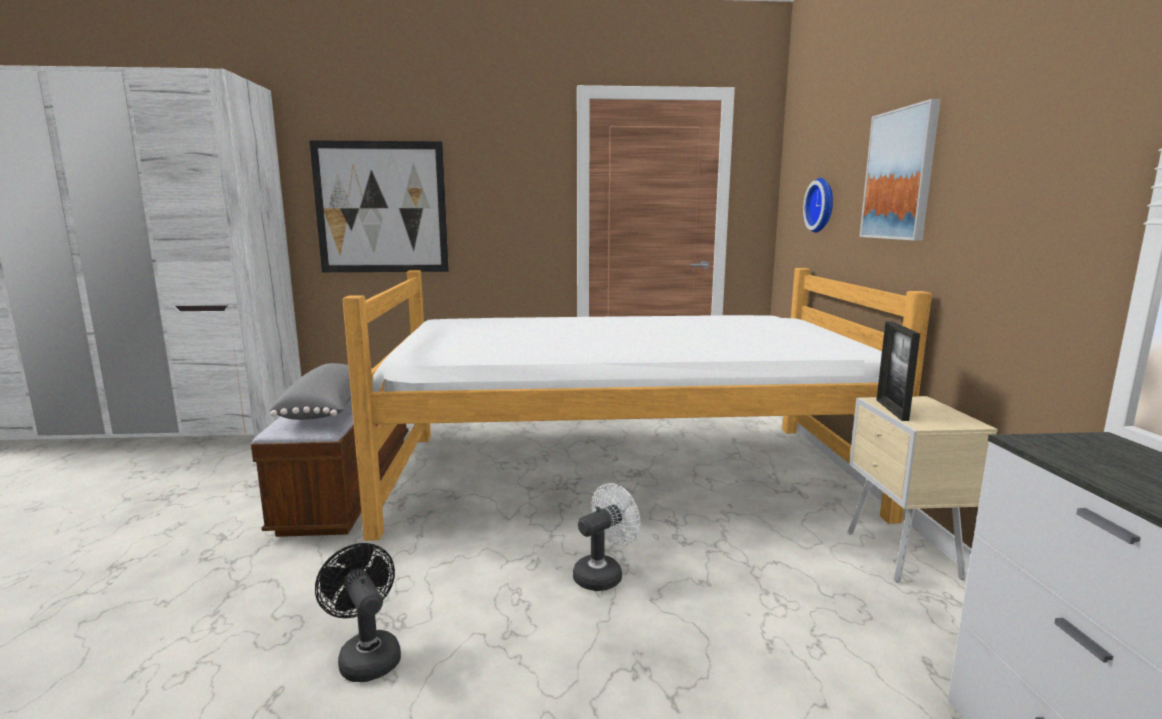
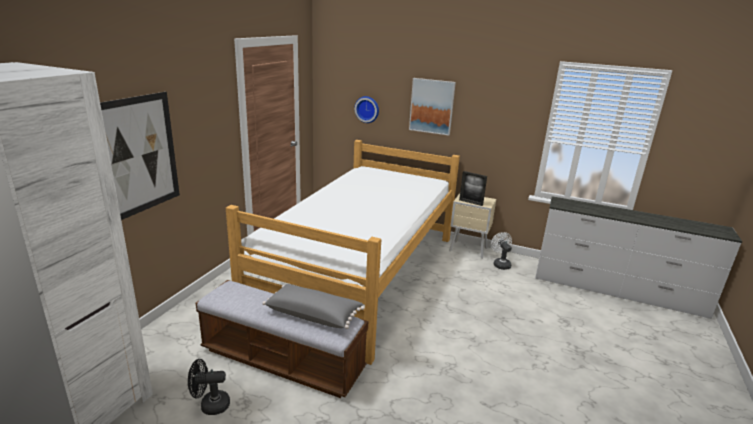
camera: 65 degrees left, 10 degrees up
black fan [315,543,401,682] -> black fan moved to [188,359,230,415]
white fan [573,483,640,591] -> white fan moved to [491,232,512,270]

